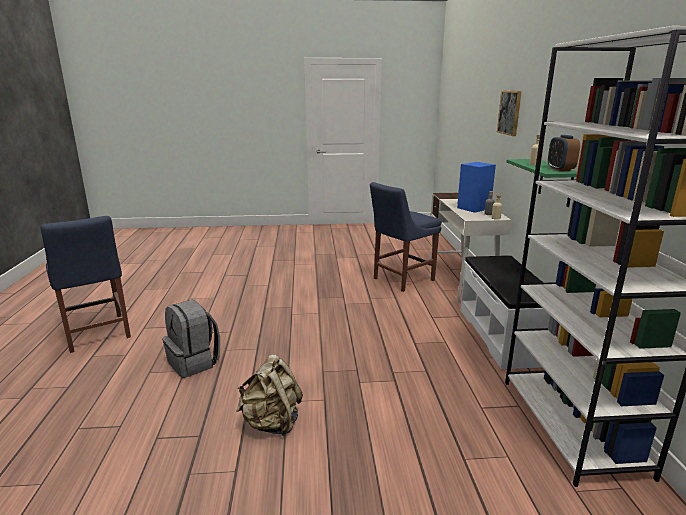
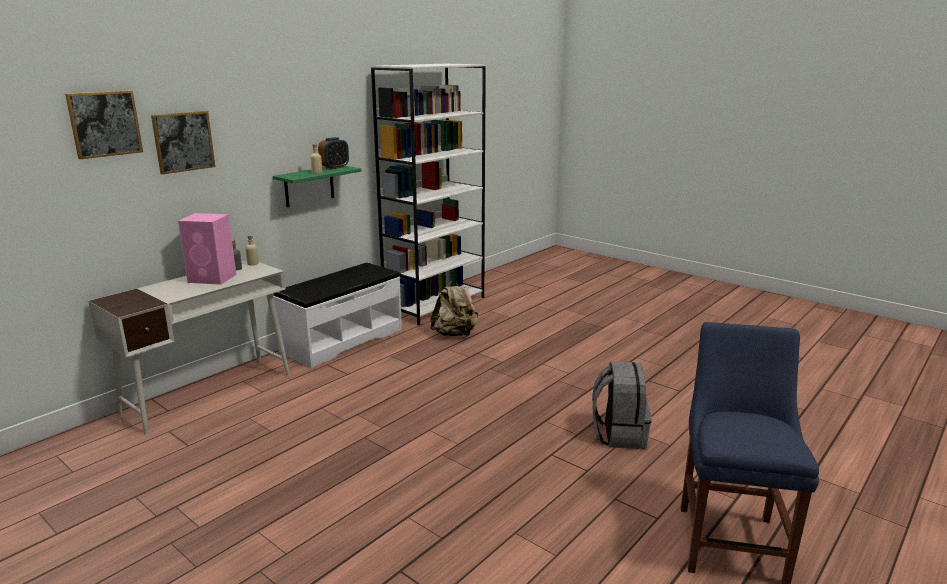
camera: 135 degrees left, 0 degrees up
beige backpack [236,354,303,436] -> beige backpack moved to [430,279,478,336]
blue chair [370,182,441,292] -> none
blue speaker [457,162,496,213] -> pink speaker [178,213,236,285]
none -> picture [65,90,143,159]

